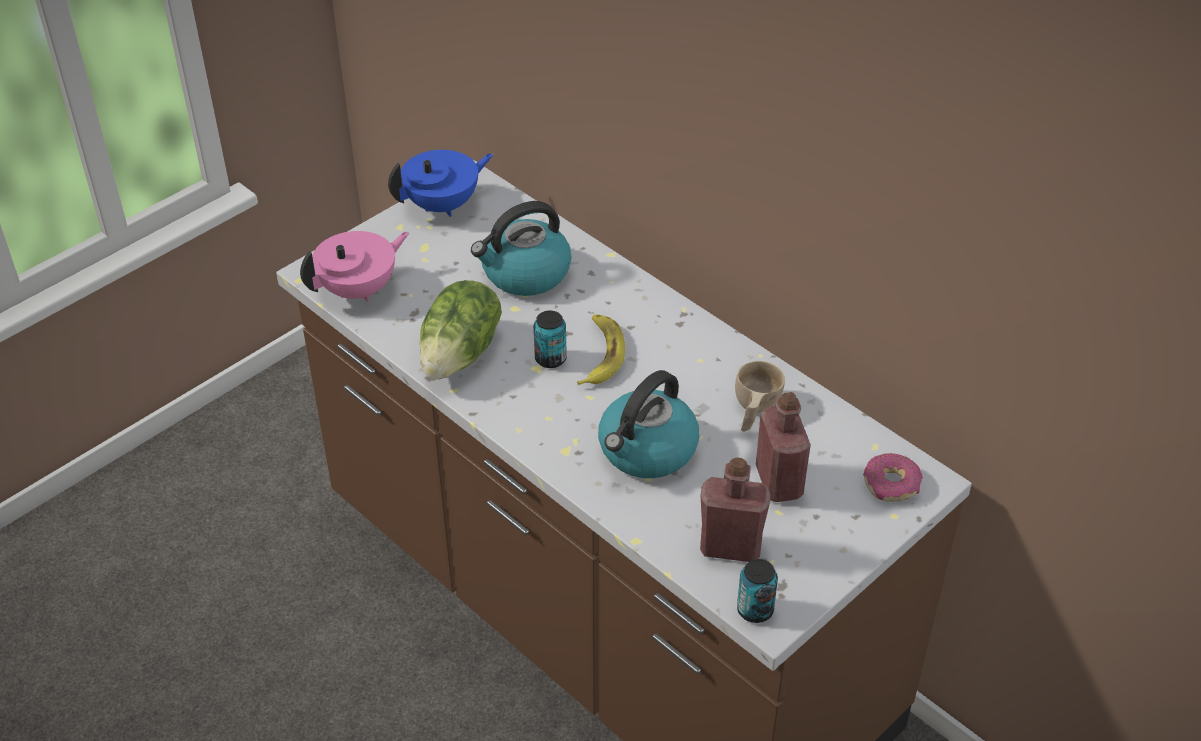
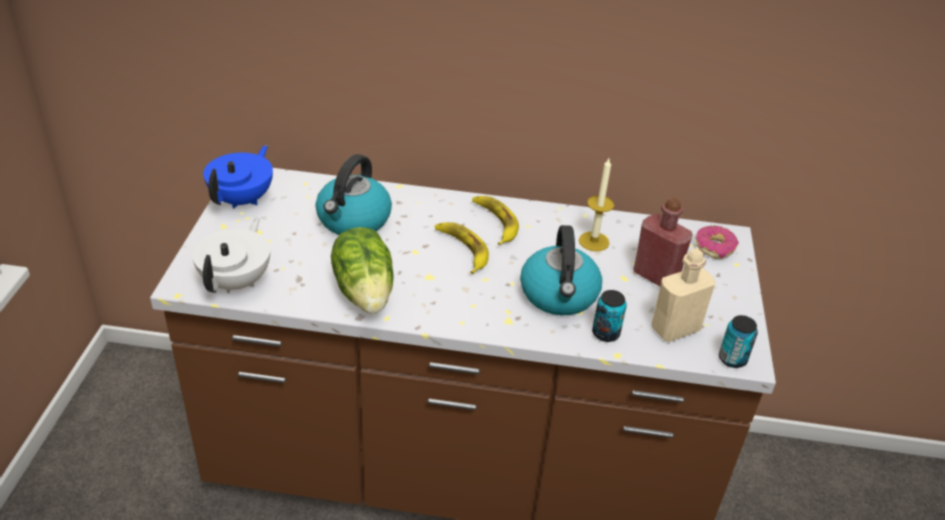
camera: 40 degrees left, 5 degrees down
pink teapot [300,231,409,302] -> white teapot [192,218,270,293]
can [534,311,567,368] -> can moved to [592,290,627,342]
red bottle [700,457,771,562] -> beige bottle [652,248,715,342]
beige cup [735,361,785,432] -> candle [579,158,614,251]
none -> banana [472,196,519,245]

